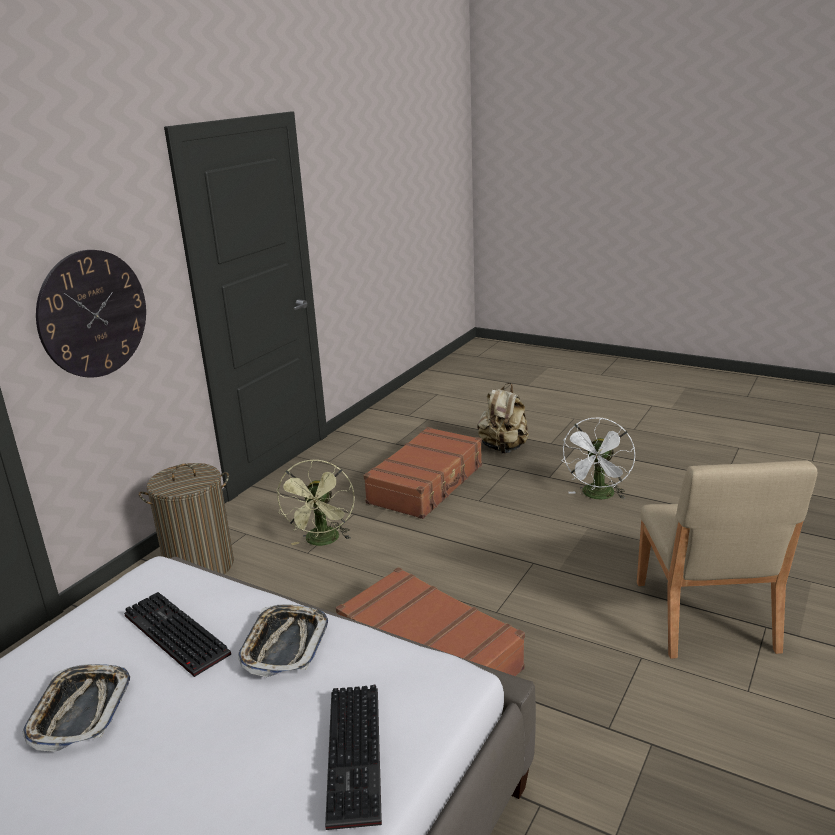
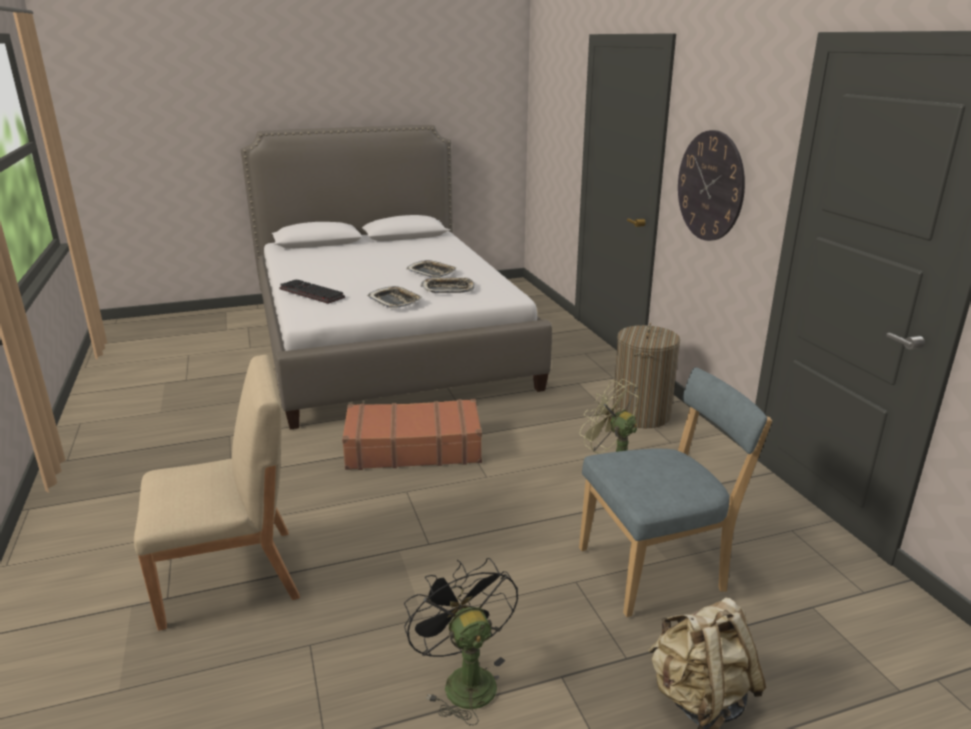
camera: 130 degrees right, 0 degrees up
keyboard [124,592,231,677] -> tray [421,277,475,293]
brown suitcase [363,427,482,519] -> blue chair [579,367,772,617]
white fan [561,418,635,499] -> black fan [404,558,518,726]
beige chair [637,461,817,659] -> beige chair turned 120 degrees clockwise [134,355,300,631]

